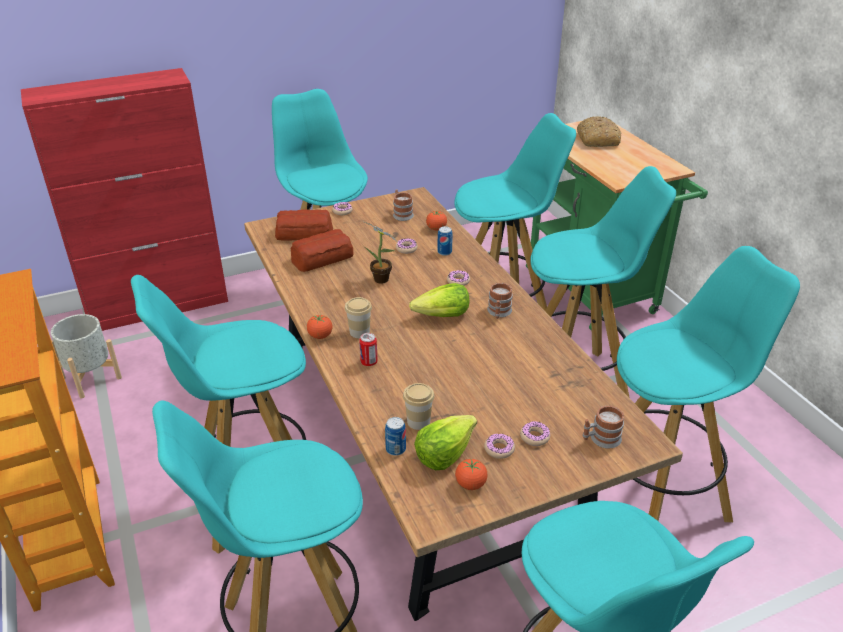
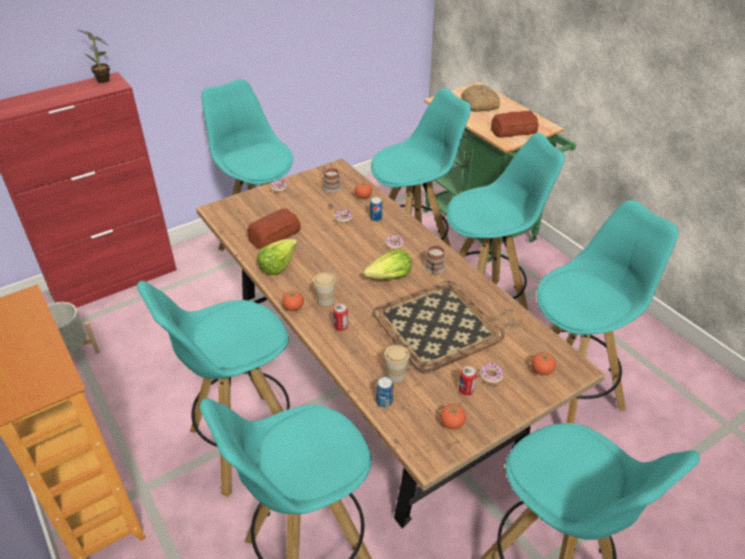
camera: 10 degrees left, 5 degrees up
bread [275,210,333,241] -> bread moved to [491,111,539,137]
potted plant [362,221,397,284] -> potted plant moved to [78,30,110,83]
lettuce [414,415,477,470] -> lettuce moved to [257,239,297,275]
donut [484,434,515,459] -> can [459,366,477,395]
mug [582,405,624,448] -> tomato [531,352,556,375]
none -> tray [373,281,504,374]

